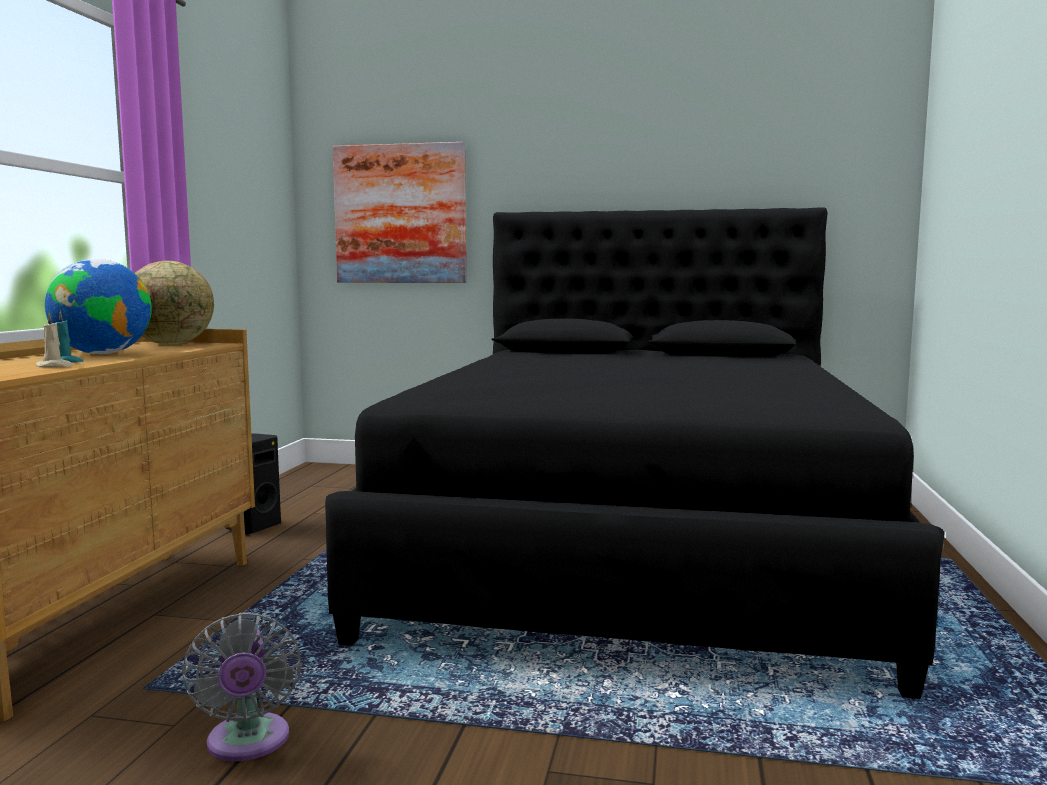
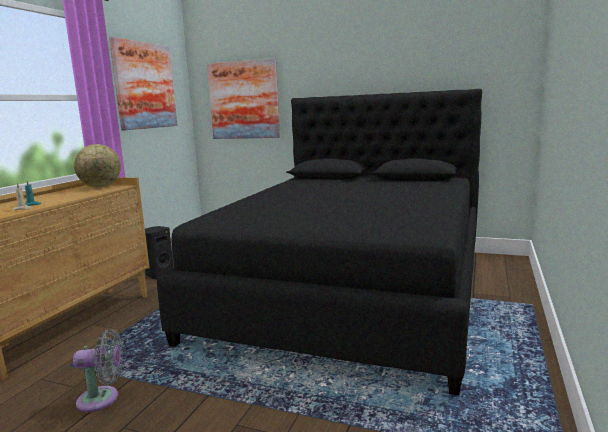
camera: 10 degrees right, 5 degrees up
globe [45,259,152,354] -> none
grey fan [182,612,301,761] -> grey fan turned 90 degrees counterclockwise [73,329,123,412]
none -> picture [109,37,177,130]

